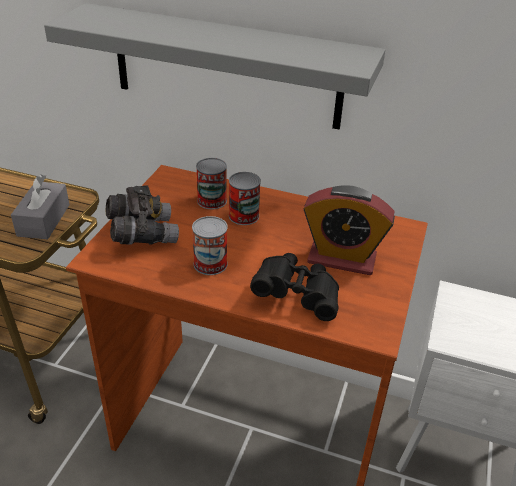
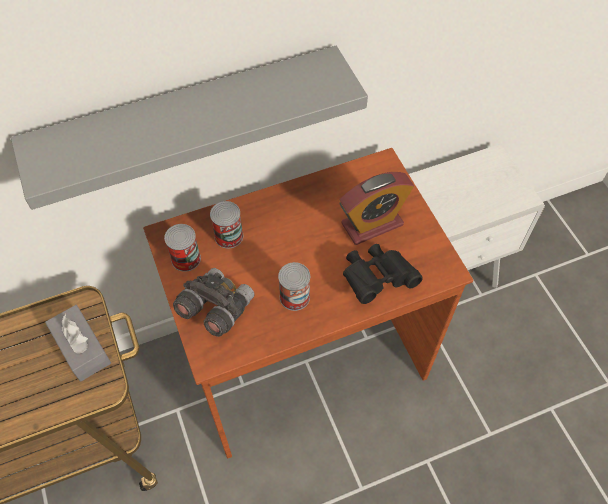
camera: 40 degrees left, 20 degrees up
can [229,172,261,225] -> can moved to [164,224,201,272]

